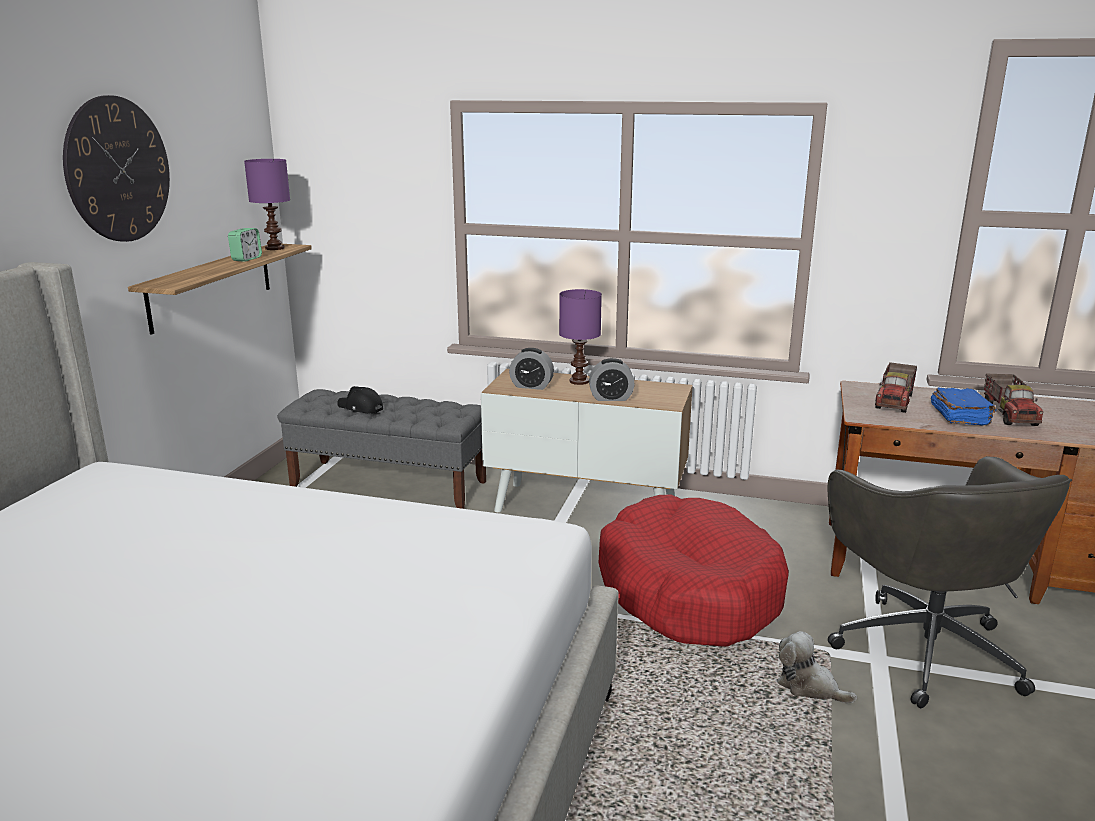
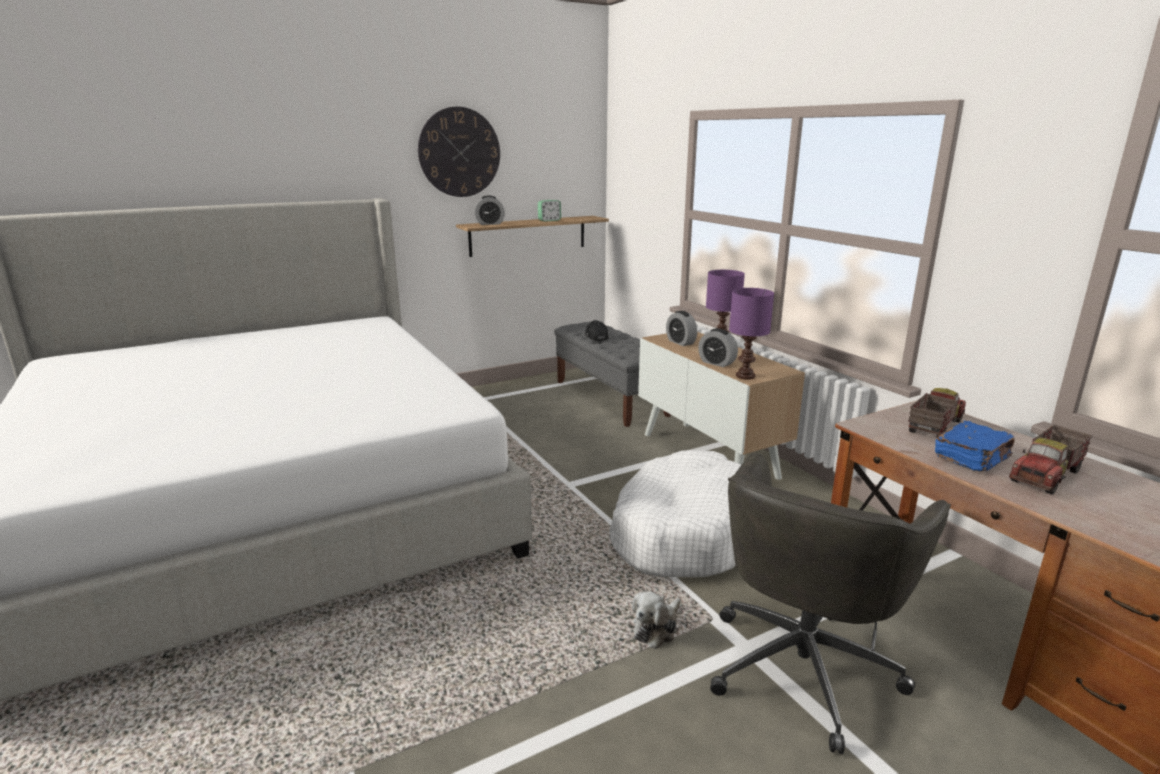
camera: 45 degrees right, 0 degrees up
purple table lamp [244,159,290,250] -> purple table lamp moved to [729,288,774,380]
red dog bed [598,494,789,647] -> white dog bed [609,450,741,577]
plush toy [777,631,857,703] -> plush toy turned 135 degrees counterclockwise [632,591,681,649]
toy truck [875,362,917,413] -> toy truck turned 150 degrees clockwise [909,388,966,437]
none -> alarm clock [474,195,505,225]

